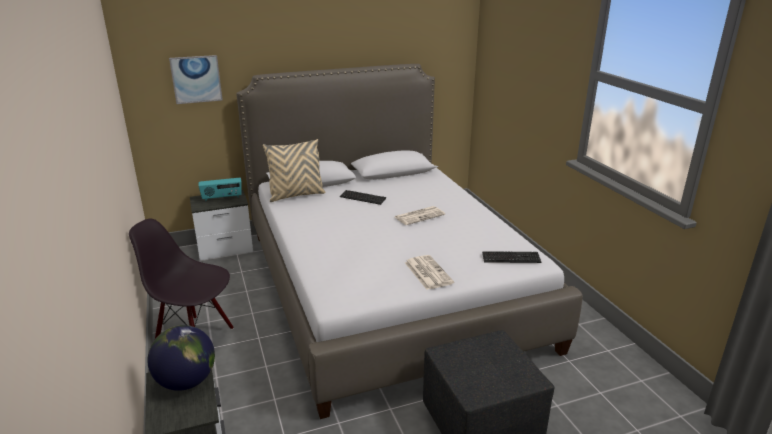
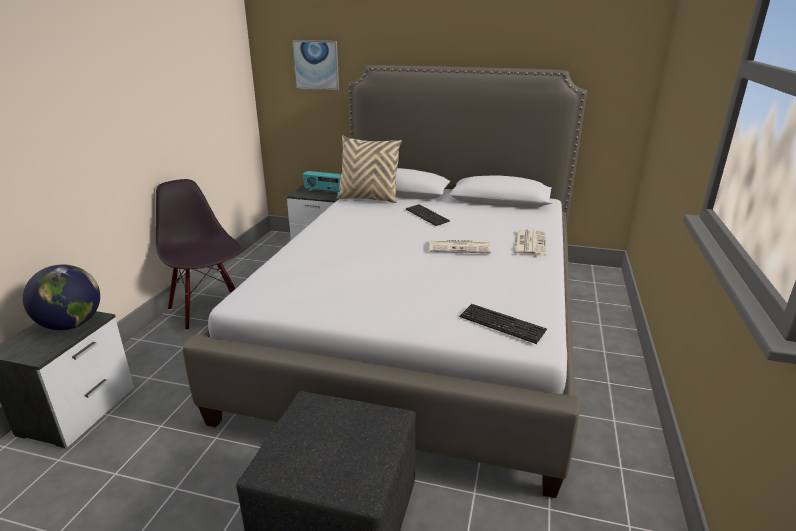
camera: 35 degrees right, 0 degrees up
newspaper [405,255,454,290] -> newspaper moved to [513,229,546,257]

